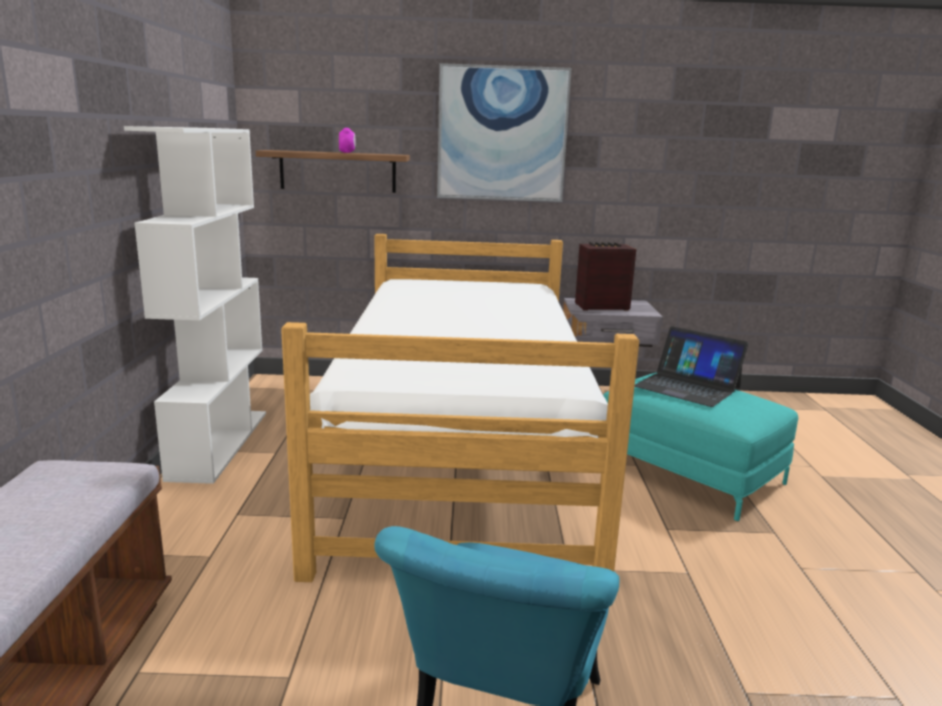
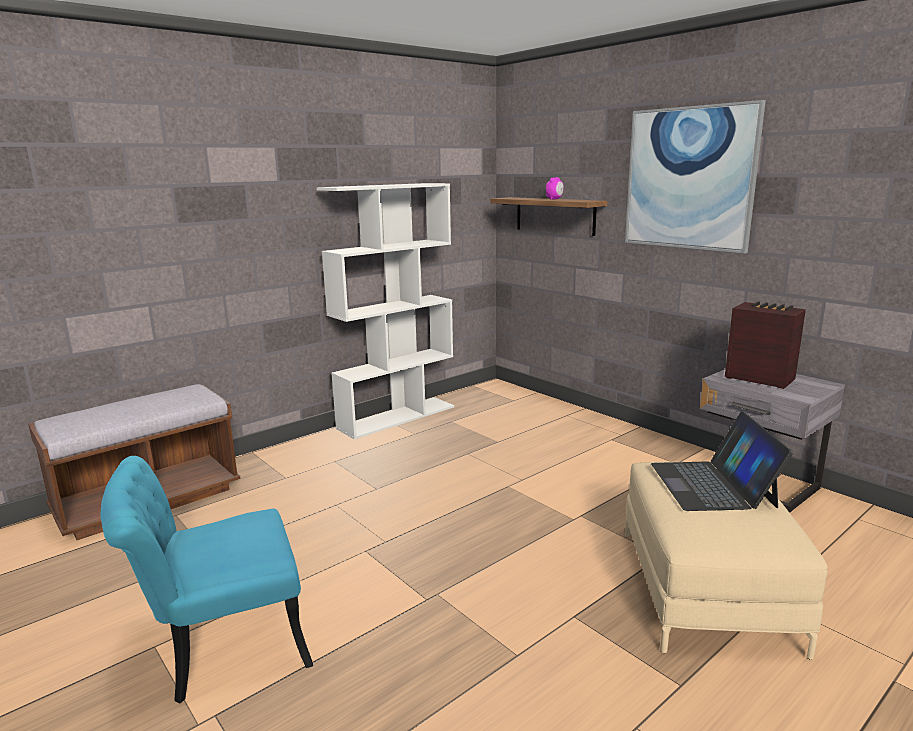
camera: 50 degrees right, 0 degrees up
bed [281,234,639,582] -> none
turquoise ottoman [603,372,798,521] -> beige ottoman [625,462,827,660]

